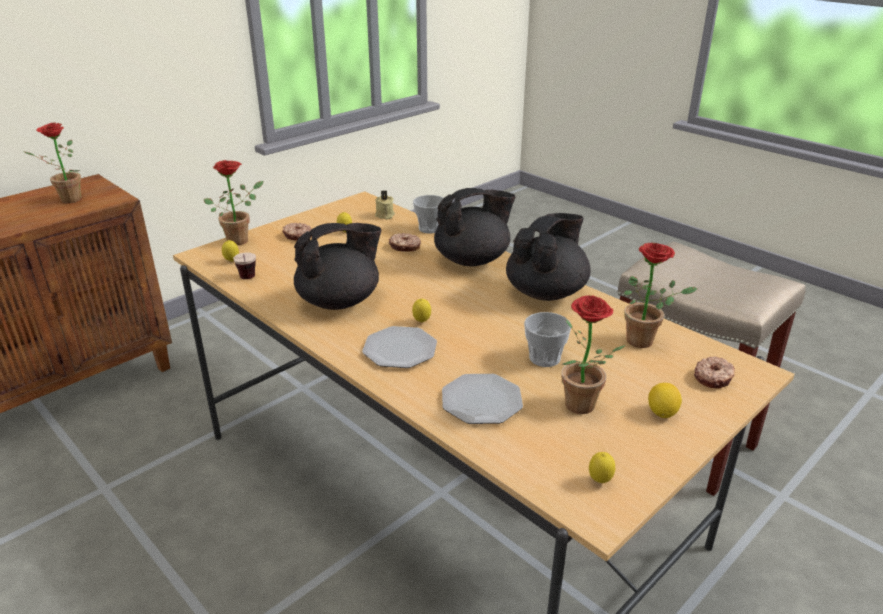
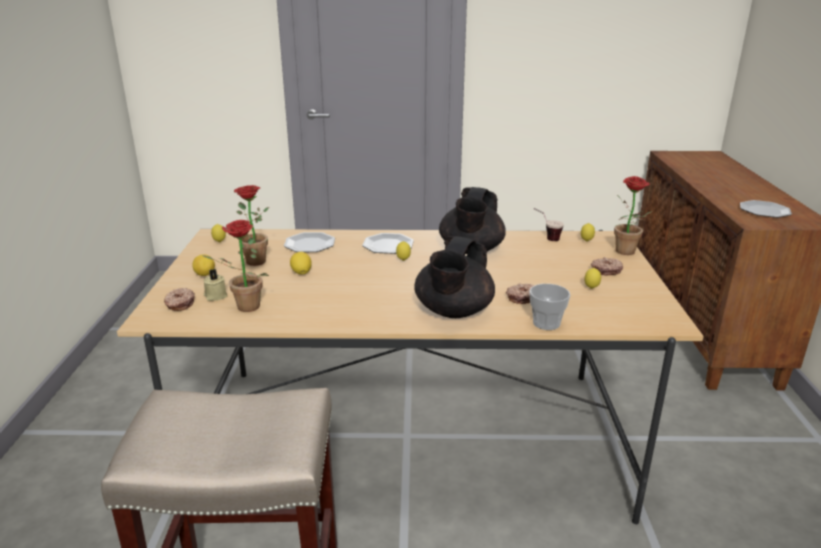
camera: 135 degrees right, 5 degrees down
potted plant [23,122,82,204] -> plate [740,200,792,218]
beige candle [375,190,395,220] -> beige candle moved to [203,269,228,301]
black teapot [506,213,591,301] -> none
cup [524,312,571,367] -> lemon [290,252,312,275]

